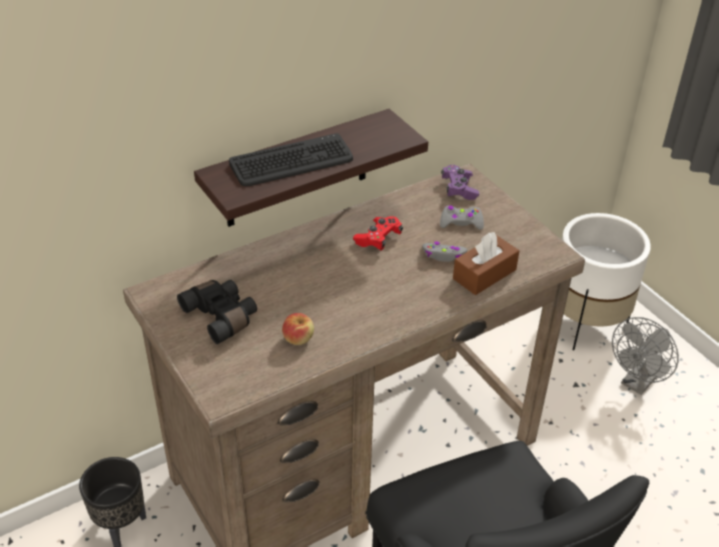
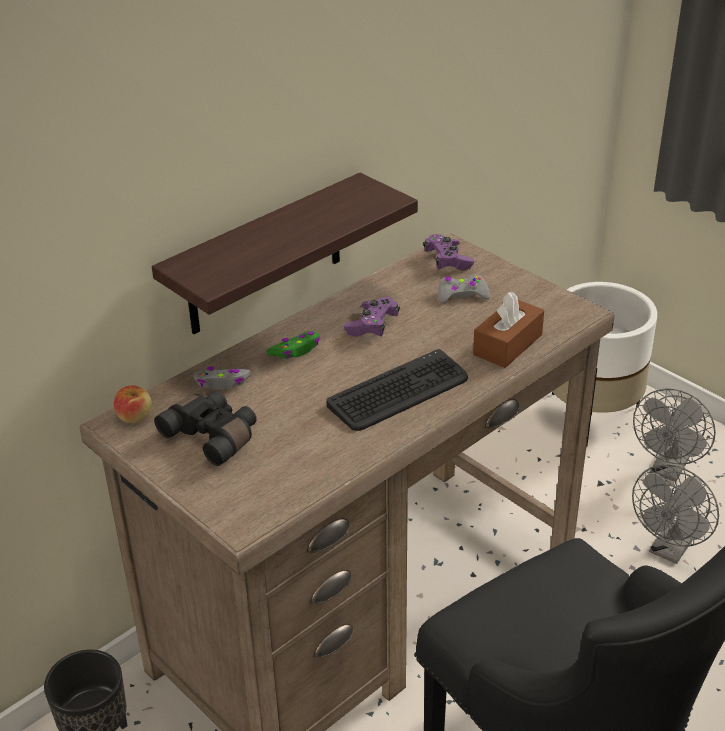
camera: 10 degrees left, 5 degrees down
keyboard [229,133,353,187] -> keyboard moved to [327,349,468,431]
apple [282,313,314,345] -> apple moved to [114,385,152,423]
red game controller [353,216,403,251] -> purple game controller [344,297,400,337]
grey game controller [422,241,467,262] -> grey game controller moved to [194,367,251,390]
none -> green game controller [266,331,321,359]
none -> grey fan [632,464,719,564]

